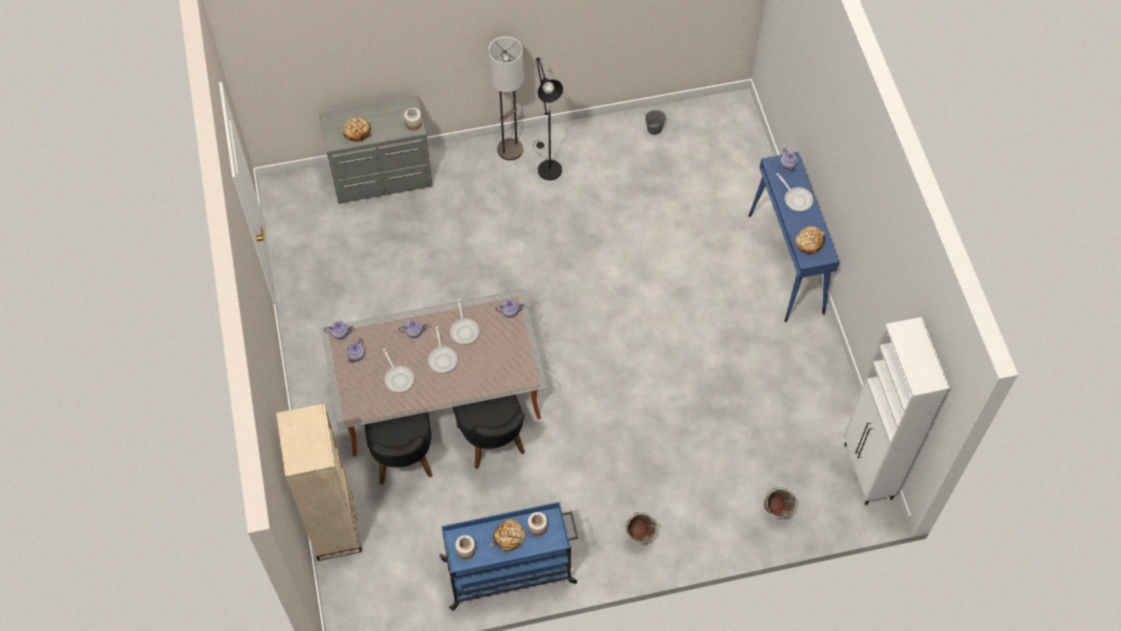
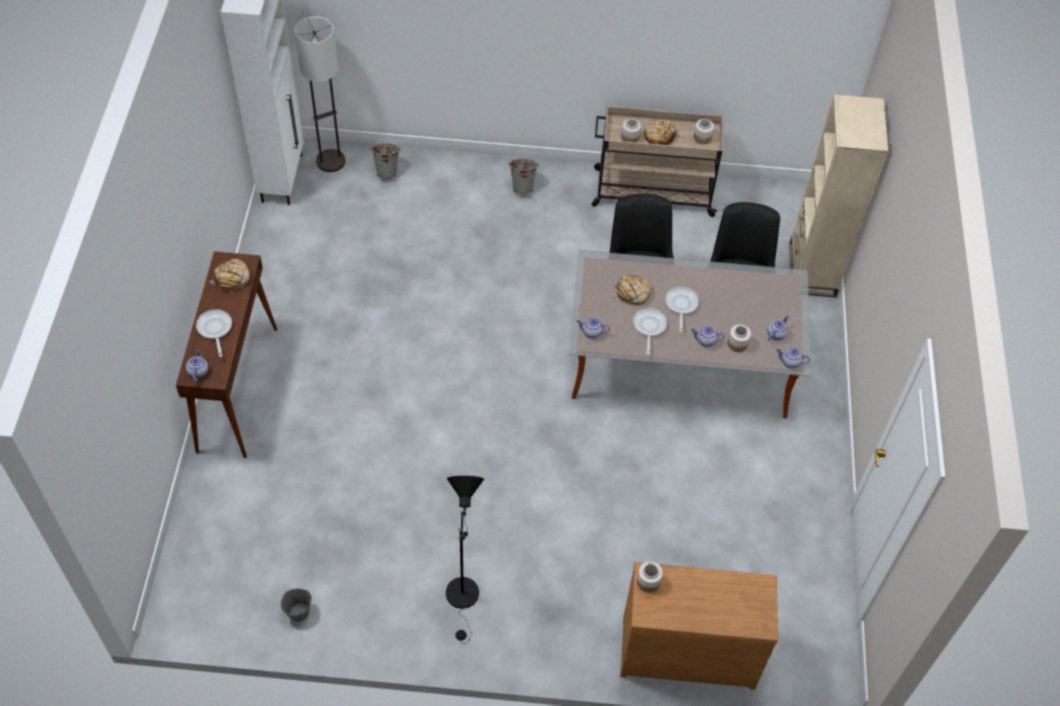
camera: 165 degrees left, 5 degrees down
grey dresser [319,96,433,204] -> brown dresser [620,562,778,690]
bread [343,117,375,143] -> bread moved to [614,275,651,305]
frying pan [383,348,414,393] -> none
blue cart [439,502,578,611] -> beige cart [591,106,723,217]
floor lamp [488,37,524,160] -> floor lamp moved to [294,16,345,172]
blue console table [749,152,839,322] -> brown console table [176,251,277,458]
none -> jar [728,324,751,352]

